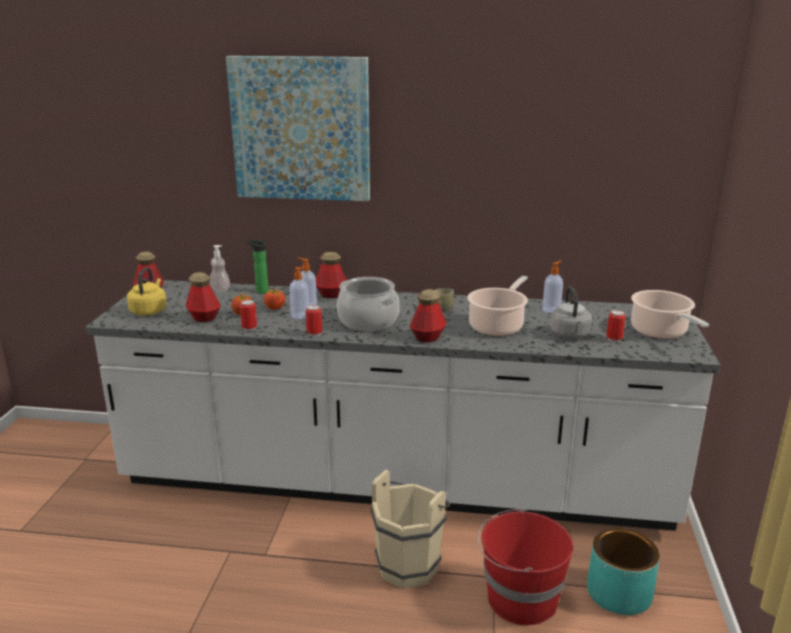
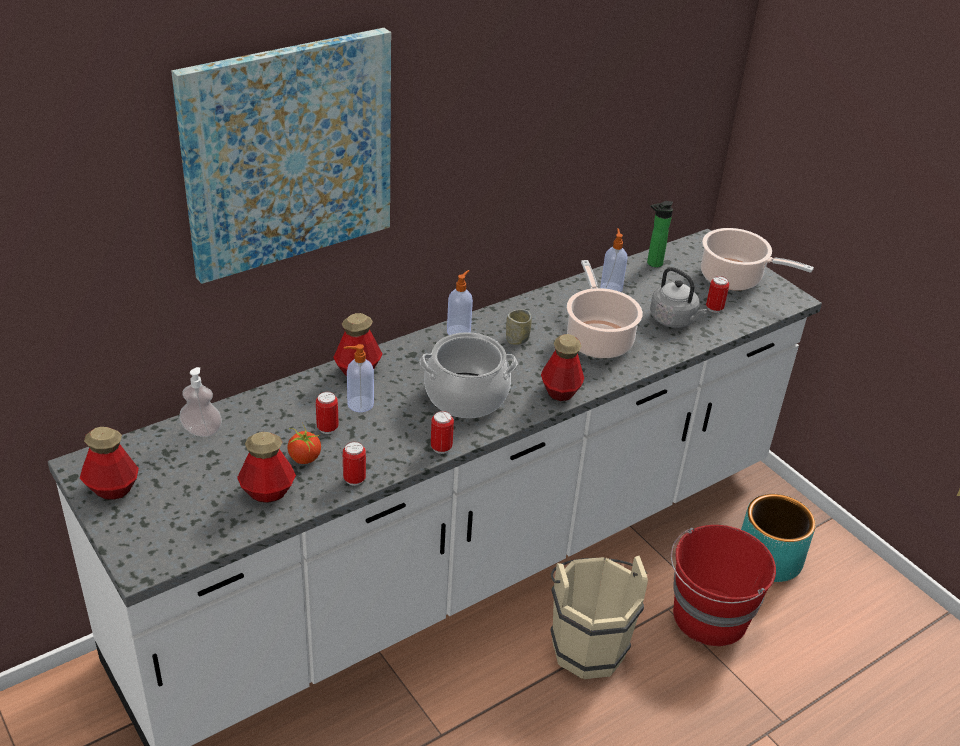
camera: 45 degrees left, 15 degrees up
yellow kettle [127,267,167,316] -> none
bottle [247,240,269,294] -> bottle moved to [647,201,673,267]
tomato [264,287,285,310] -> can [316,392,339,434]
soap dispenser [289,267,309,319] -> soap dispenser moved to [447,270,473,335]

